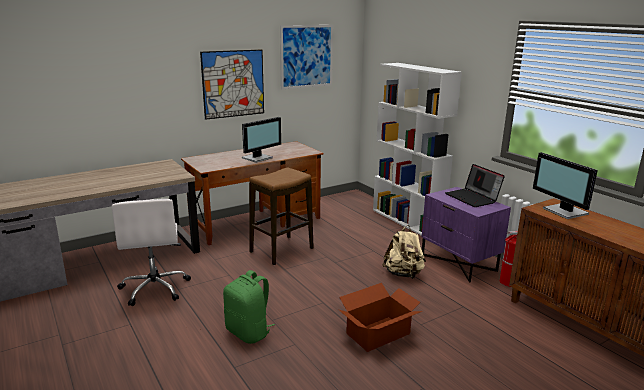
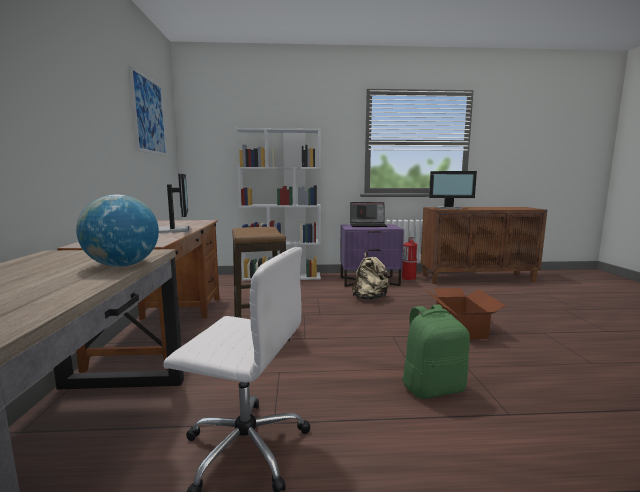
camera: 60 degrees left, 10 degrees down
picture [200,49,264,120] -> none
none -> globe [76,195,159,267]

